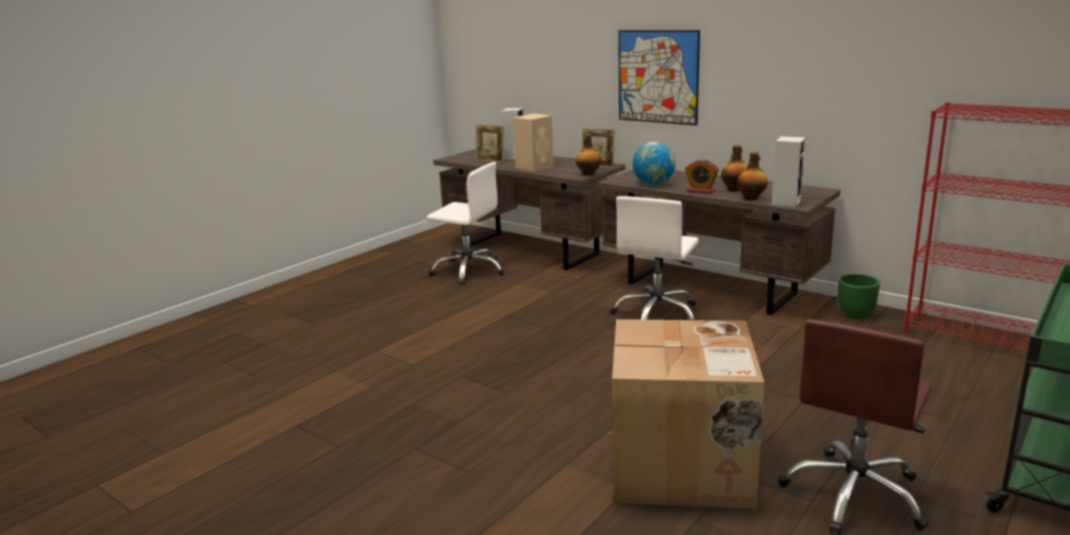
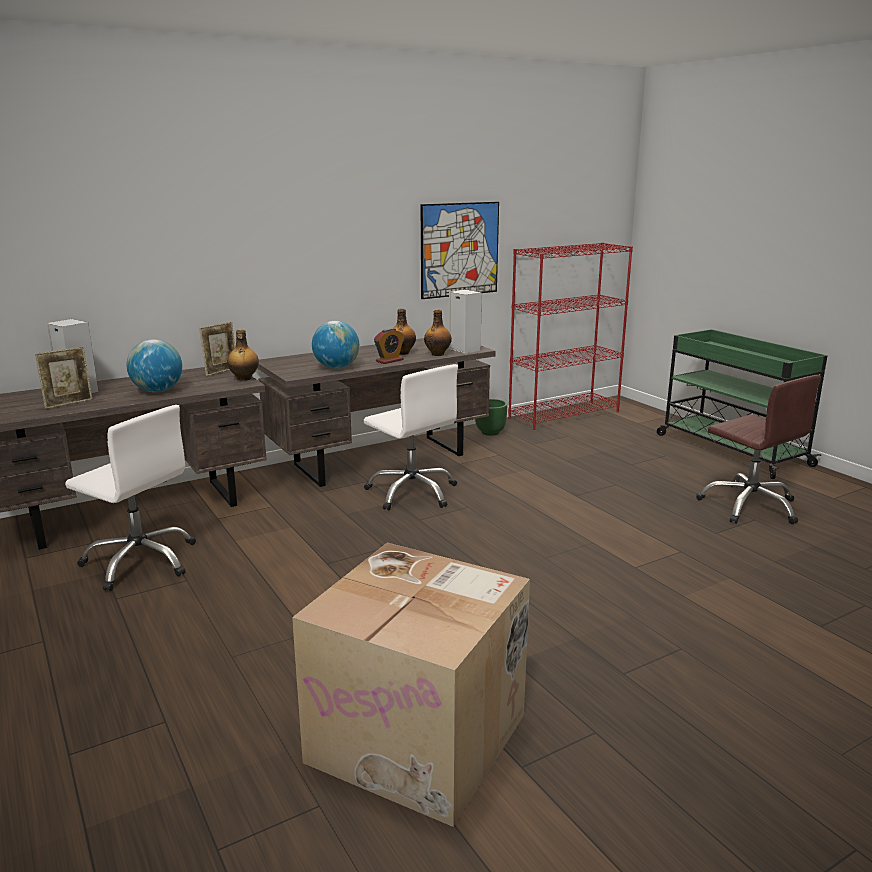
camera: 70 degrees left, 0 degrees up
white office chair [427,162,505,285] -> white office chair turned 75 degrees clockwise [65,405,196,591]
beige speaker [513,113,554,172] -> globe [126,339,182,392]
cardboard box [612,319,764,509] -> cardboard box moved to [292,543,530,827]
picture [618,30,700,126] -> picture moved to [421,202,499,299]

